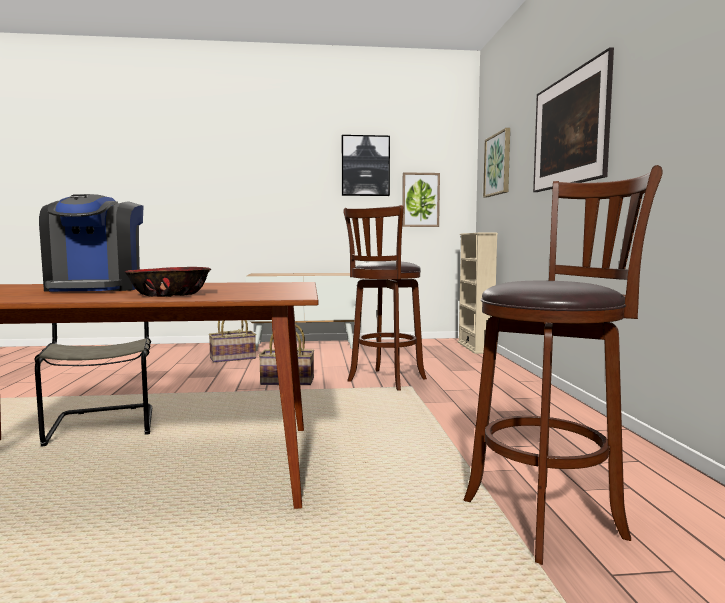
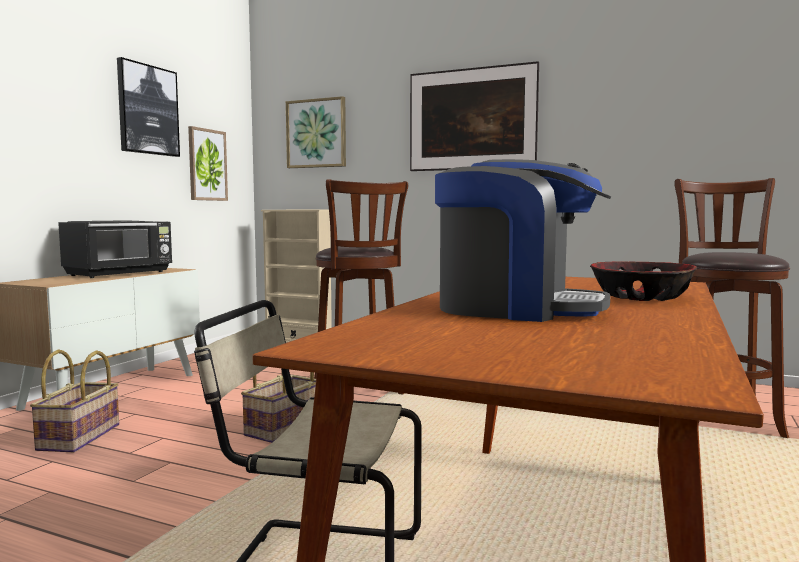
camera: 60 degrees left, 0 degrees up
none -> black microwave [58,221,172,278]

